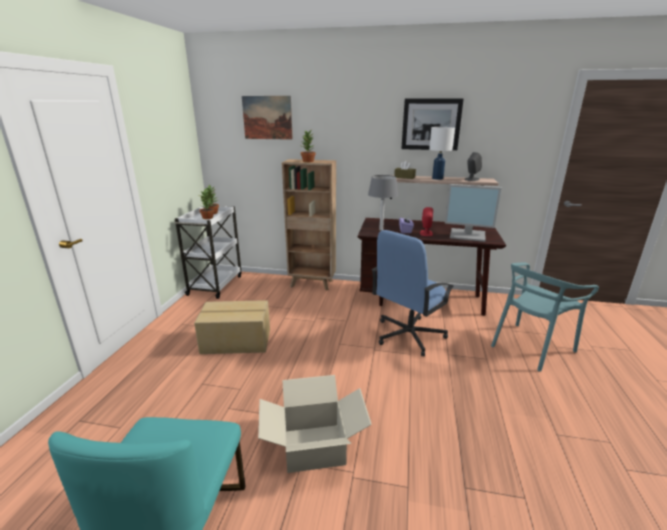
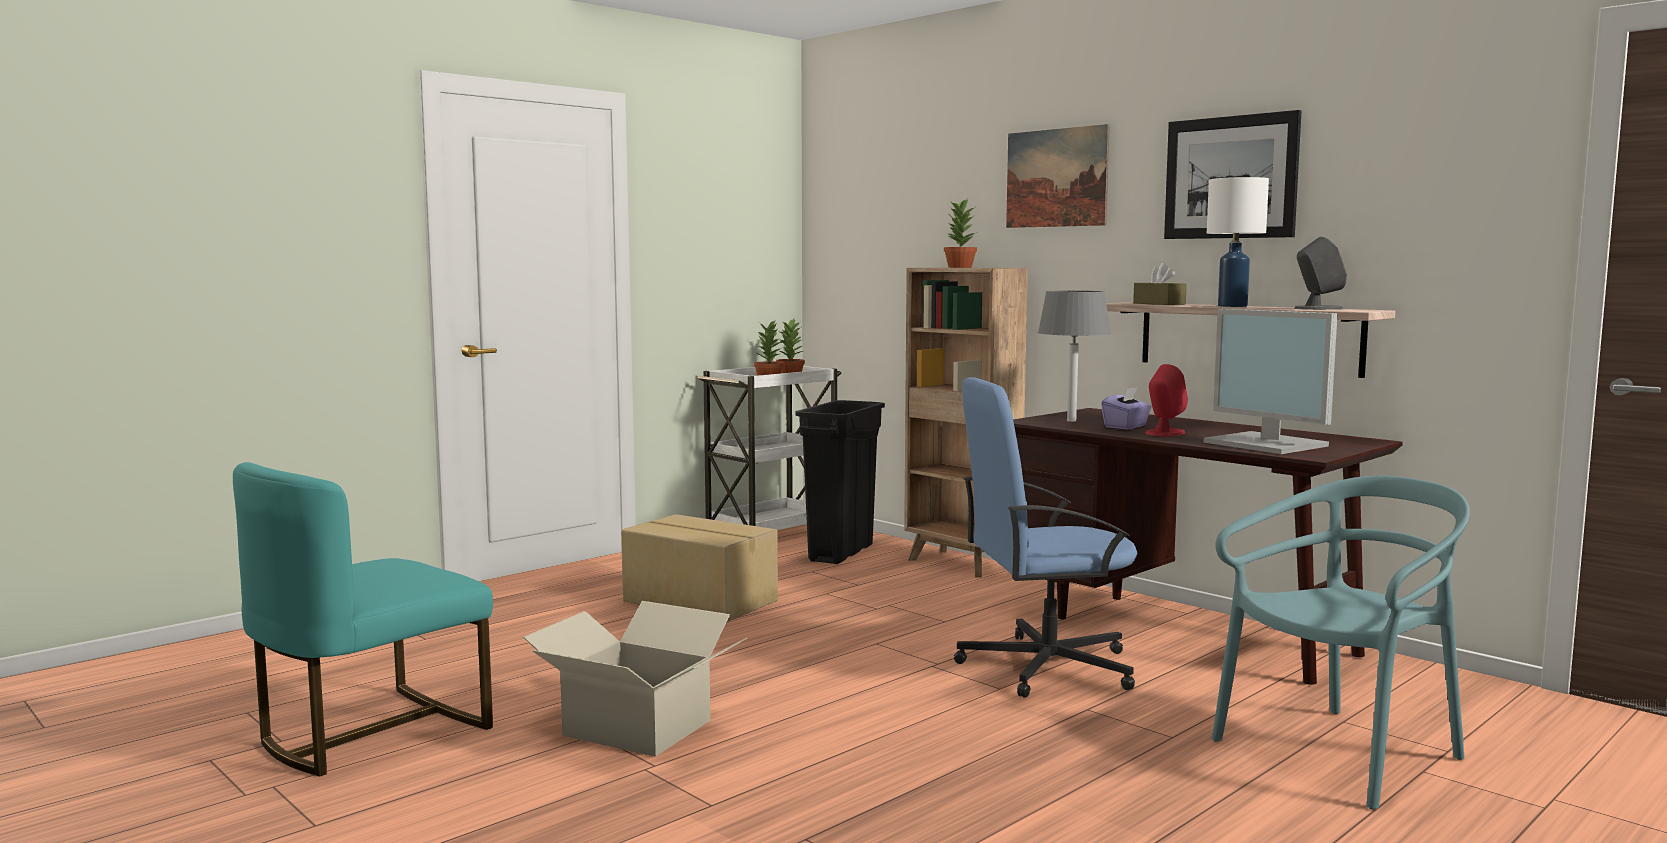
camera: 35 degrees right, 15 degrees down
picture [242,96,293,140] -> picture moved to [1006,124,1110,228]
turquoise chair [491,262,599,372] -> turquoise chair turned 150 degrees clockwise [1211,476,1470,809]
none -> black trash can [795,400,885,564]

